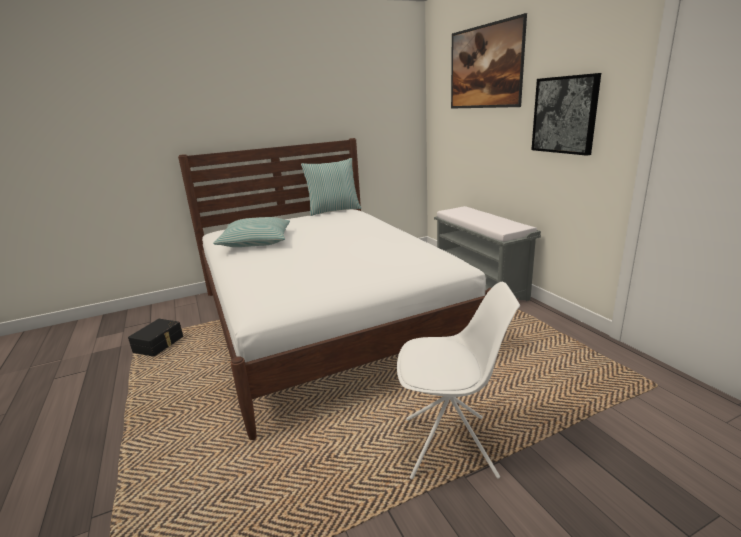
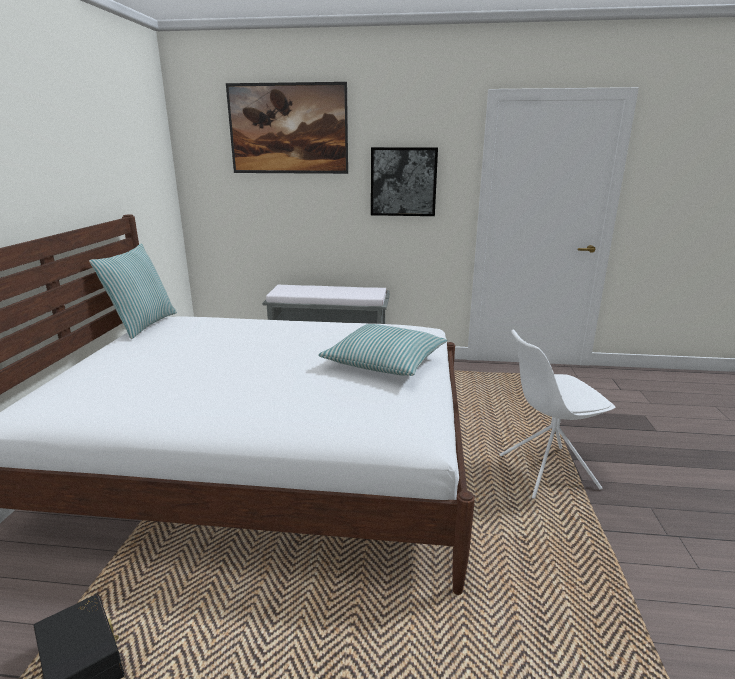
camera: 60 degrees left, 0 degrees up
pillow [213,217,290,247] -> pillow moved to [318,324,447,376]
white chair [397,282,520,479] -> white chair turned 135 degrees counterclockwise [499,330,616,499]

